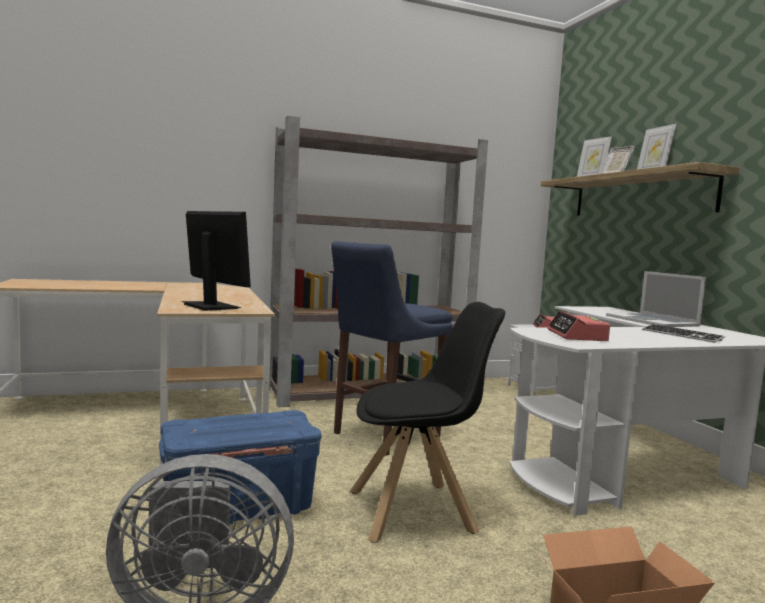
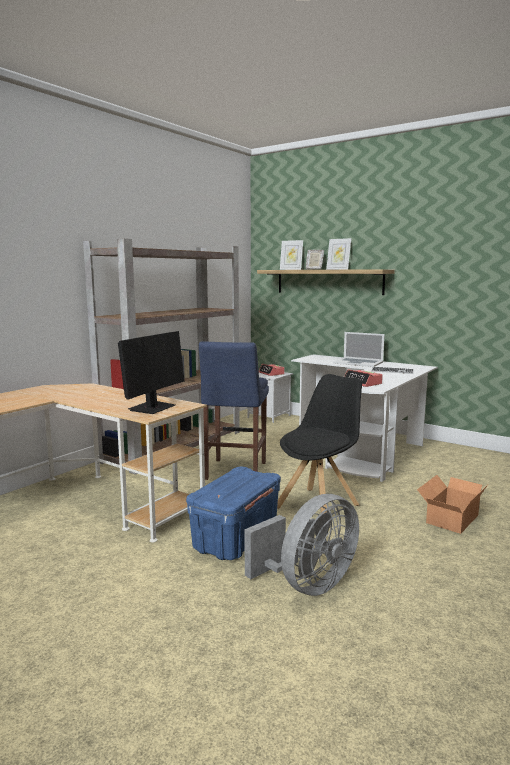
camera: 35 degrees left, 5 degrees up
monitor [181,211,251,311] -> monitor turned 105 degrees clockwise [118,331,185,414]

